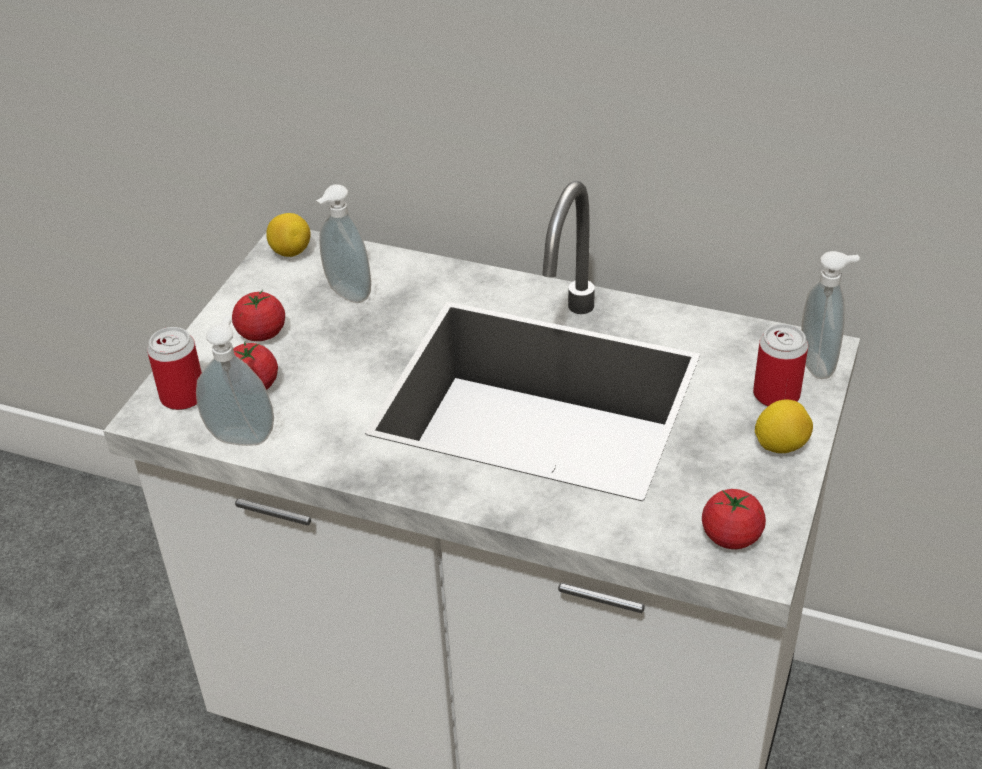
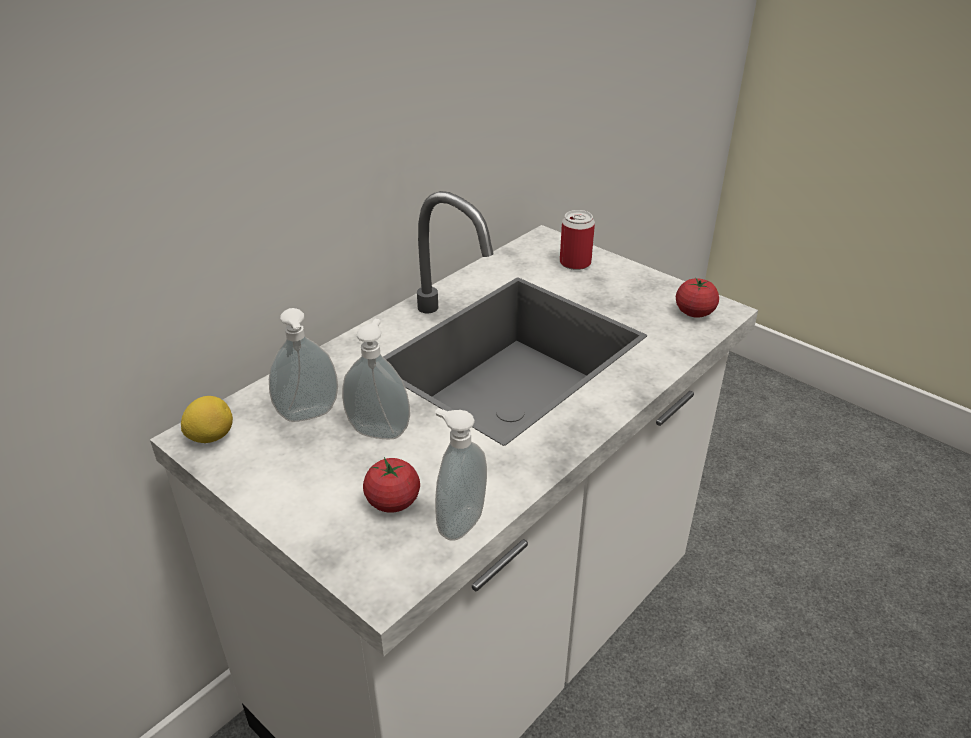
camera: 70 degrees left, 5 degrees down
can [147,327,202,410] -> none
tomato [232,290,285,341] -> none
lemon [755,399,813,453] -> none
soap dispenser [801,251,860,379] -> soap dispenser moved to [342,319,410,439]

